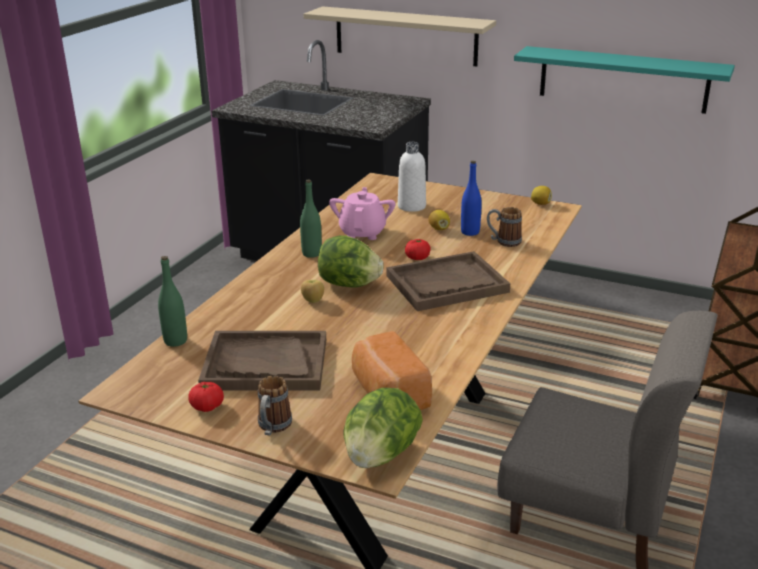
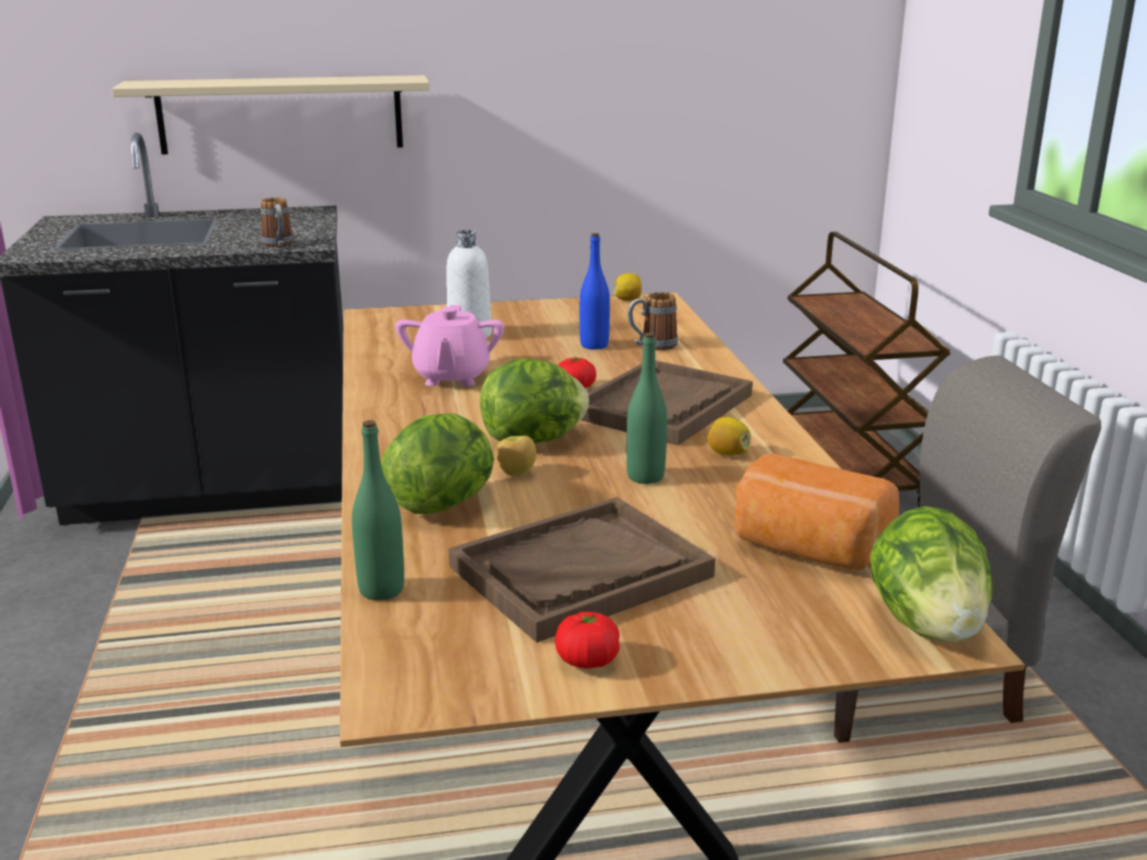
camera: 35 degrees left, 5 degrees down
mug [258,376,292,435] -> mug moved to [261,197,293,247]
green bottle [300,179,322,258] -> green bottle moved to [626,332,667,484]
pink teapot [329,187,396,240] -> pink teapot turned 150 degrees counterclockwise [395,305,504,386]
lemon [428,210,450,230] -> lemon moved to [707,417,751,456]
turquoise shelf [514,46,735,114] -> none
none -> lettuce [381,413,494,514]

